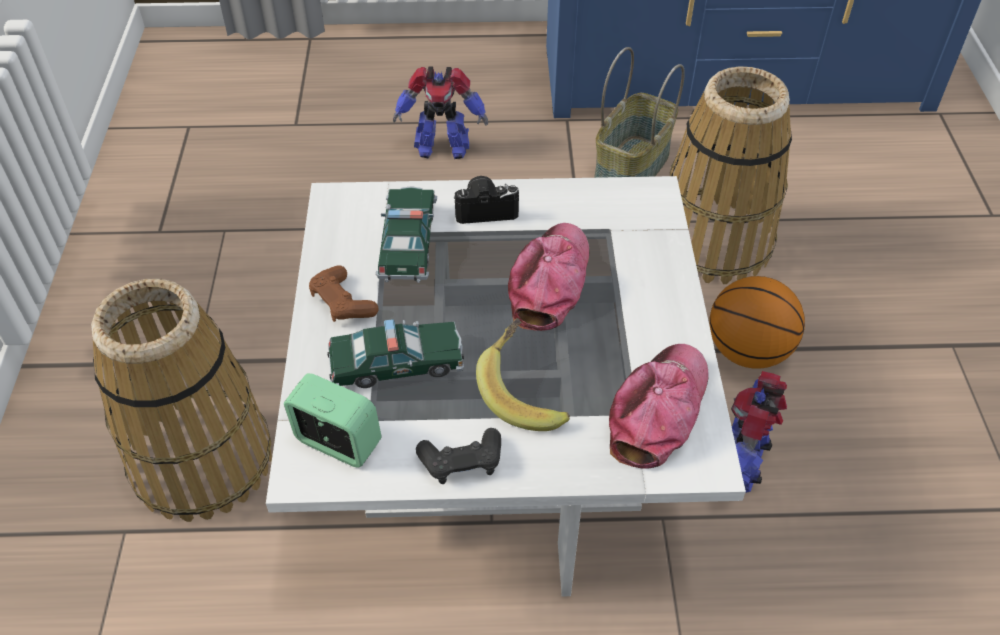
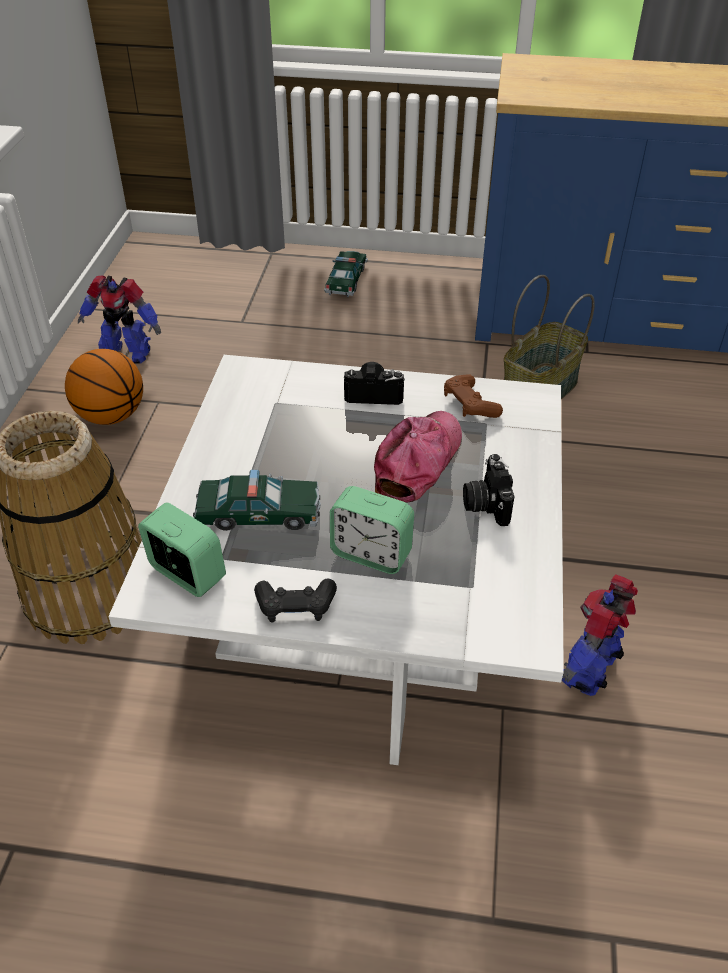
camera: 10 degrees right, 5 degrees down
brown game controller [309,265,379,322] -> brown game controller moved to [444,374,503,418]
toy car [376,186,437,283] -> toy car moved to [324,251,368,297]
toy robot [393,67,488,159] -> toy robot moved to [78,275,161,364]
banana [476,318,570,431] -> alarm clock [330,486,414,574]
cap [609,344,708,469] -> none
basket [670,66,792,284] -> none
basketball [709,276,805,369] -> basketball moved to [65,349,143,425]
none -> camera [463,454,514,526]

